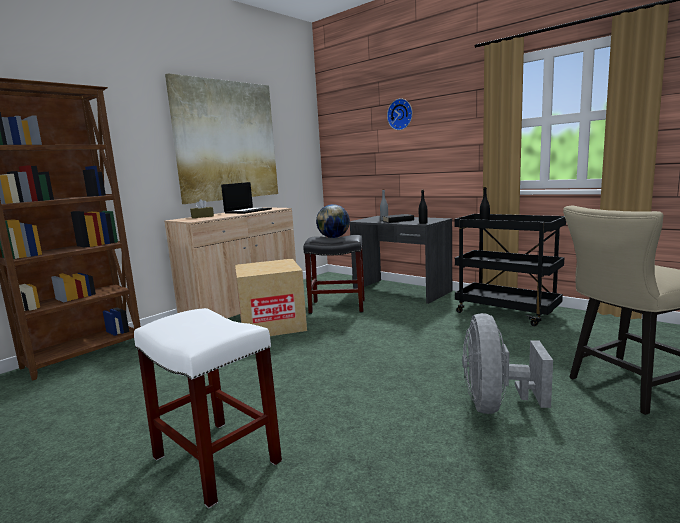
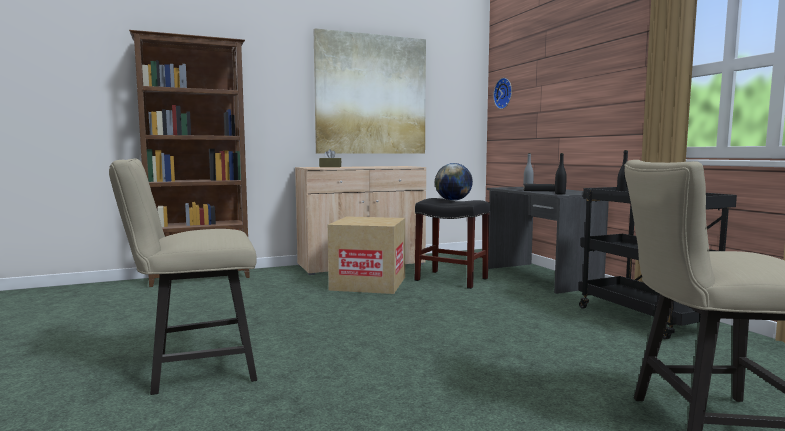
camera: 25 degrees right, 5 degrees down
white stool [134,308,282,508] -> beige chair [109,159,257,395]
laptop [221,182,272,214] -> none
wall clock [387,99,412,130] -> wall clock moved to [493,78,512,109]
grey fan [462,313,553,414] -> none

